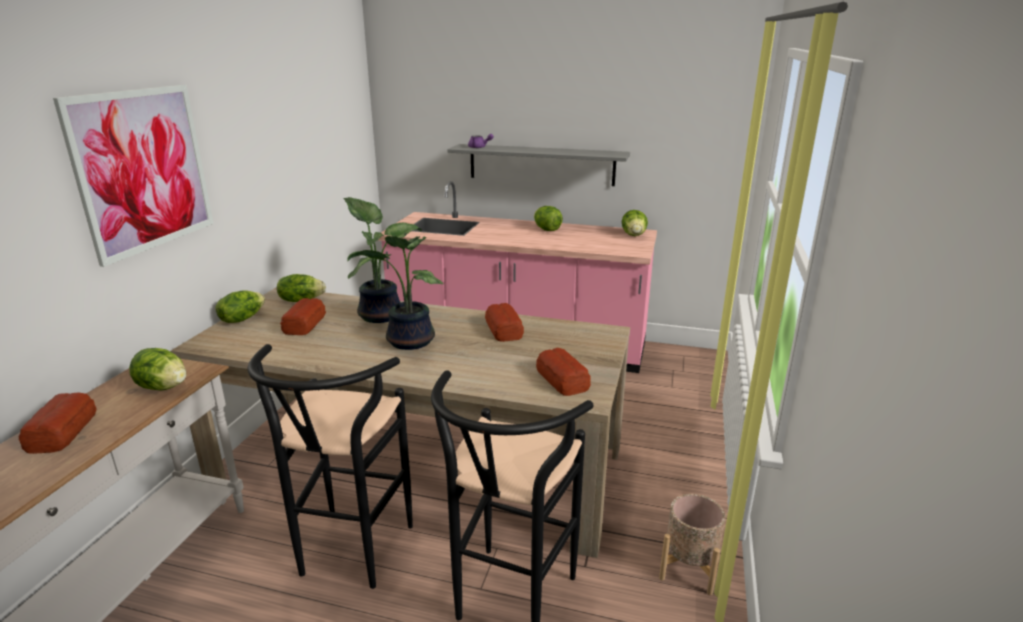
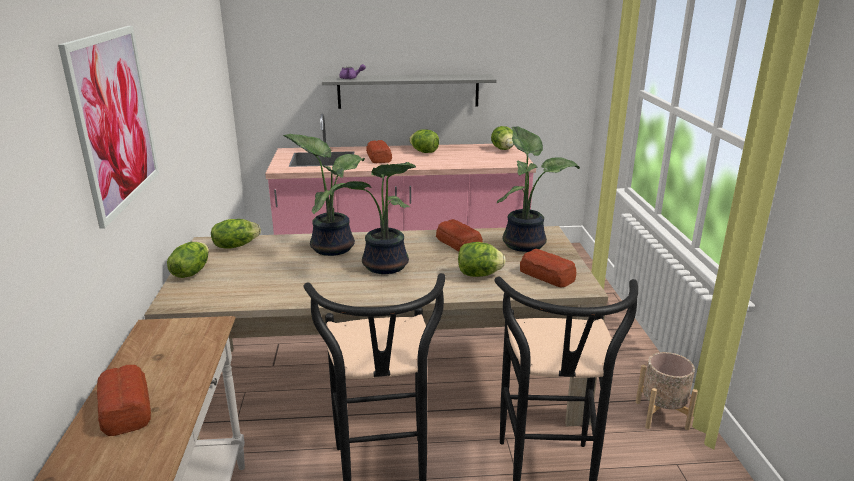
camera: 20 degrees left, 0 degrees up
lettuce [129,348,186,390] -> lettuce moved to [458,242,506,277]
bread [280,298,326,335] -> bread moved to [366,140,392,163]
none -> potted plant [497,126,580,252]

